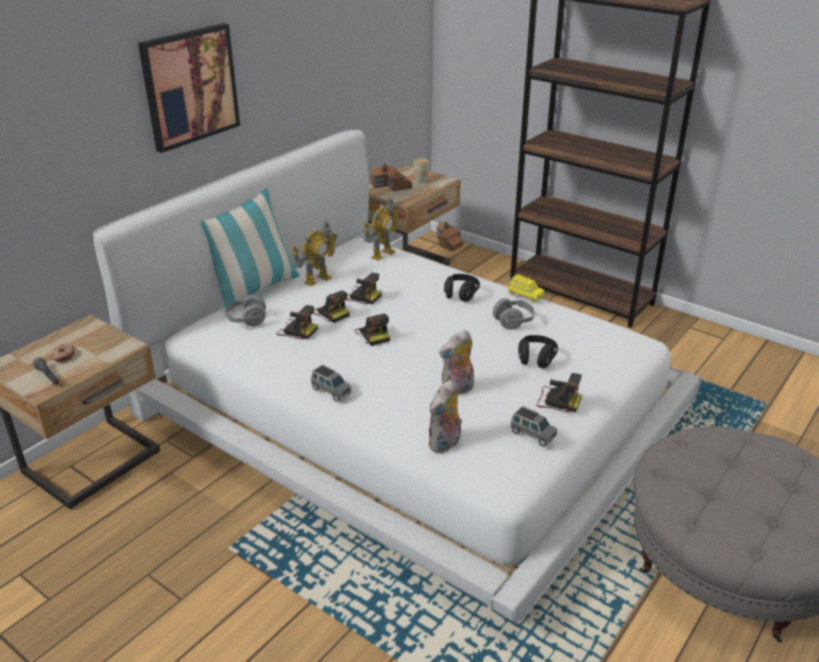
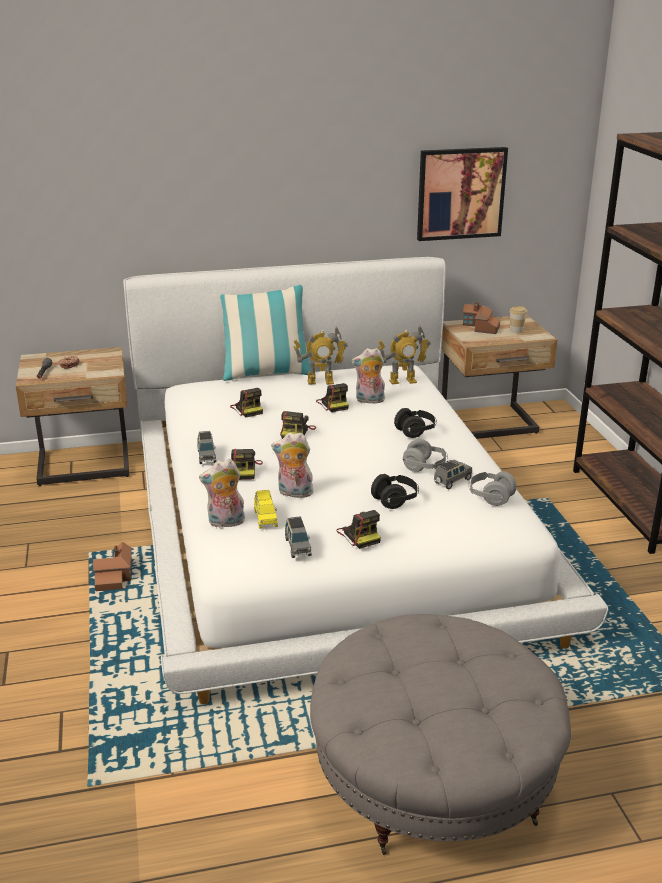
camera: 40 degrees right, 5 degrees down
picture [138,23,240,153] -> picture moved to [417,147,508,241]
grey headphones [225,295,266,326] -> grey headphones moved to [468,471,517,506]
camera [313,290,350,323] -> camera moved to [231,449,263,480]
toy house [436,222,463,252] -> toy house moved to [93,542,132,591]
yellow toy car [508,274,544,304] -> yellow toy car moved to [254,490,278,529]
none -> plush toy [351,348,385,403]
none -> grey toy car [434,459,472,489]

